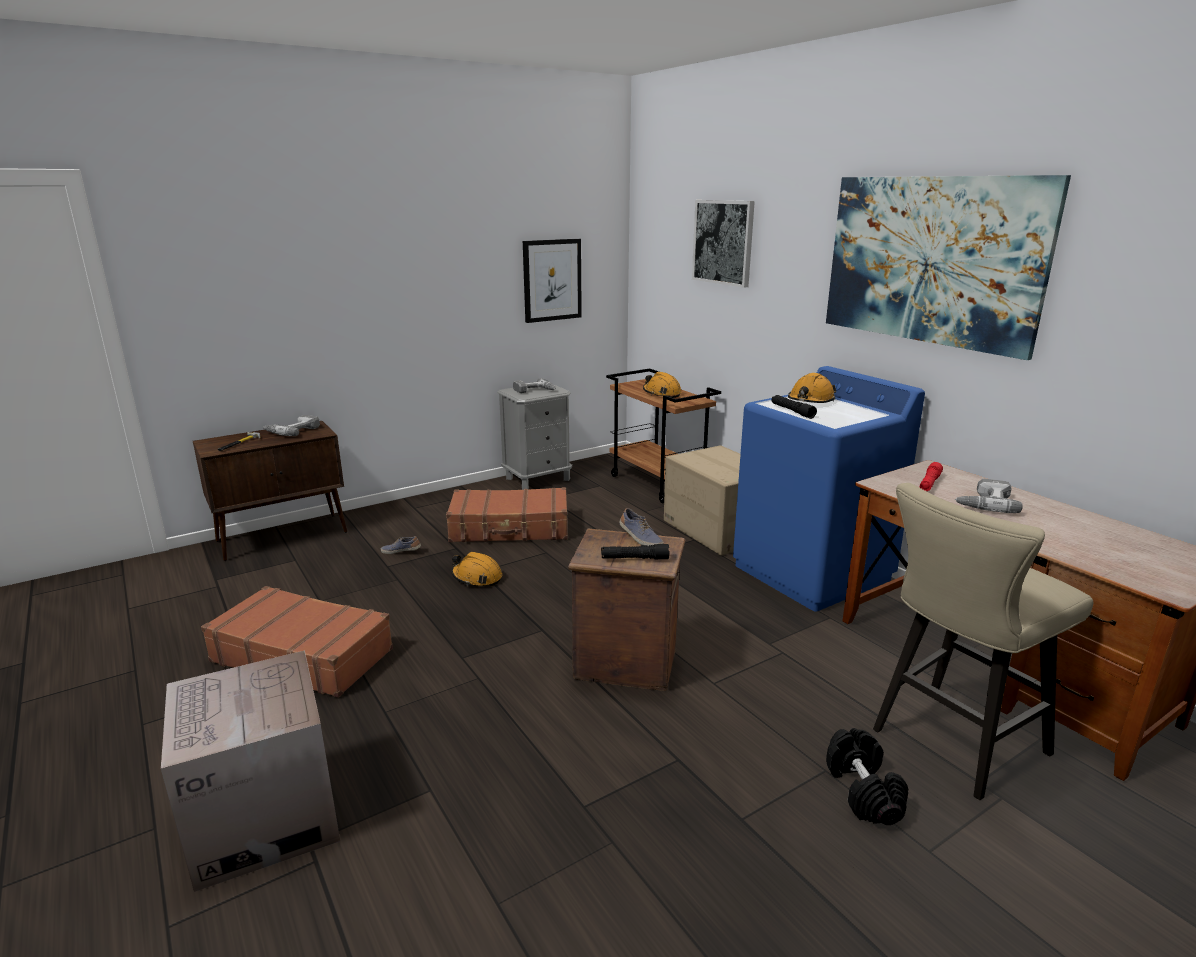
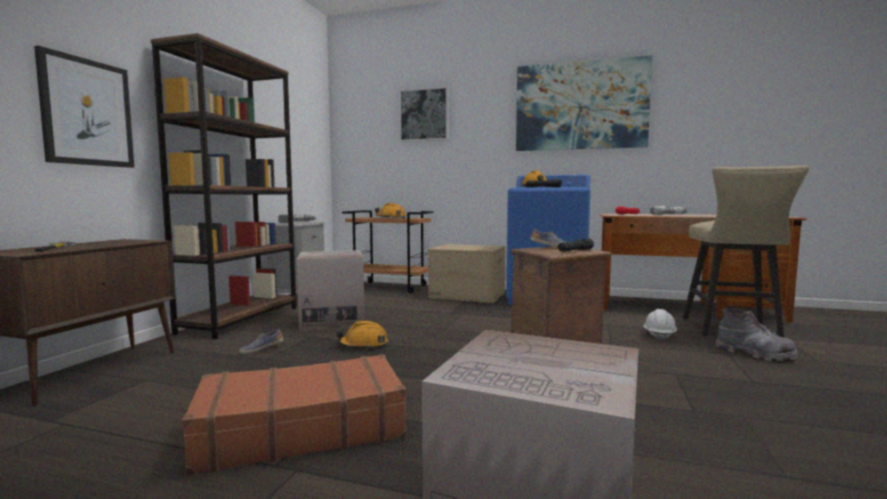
camera: 40 degrees left, 15 degrees down
power drill [263,415,320,436] -> none
brown suitcase [446,487,568,542] -> cardboard box [296,250,365,331]
picture [523,239,582,323] -> picture moved to [34,46,134,168]
black dumbbell [826,728,908,825] -> grey boot [716,308,798,361]
none -> brown bookcase [151,33,296,339]
none -> white hard hat [644,309,677,341]

